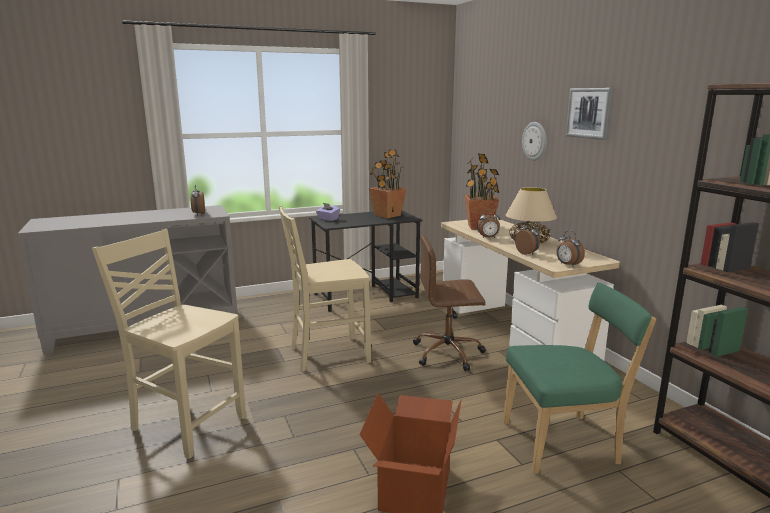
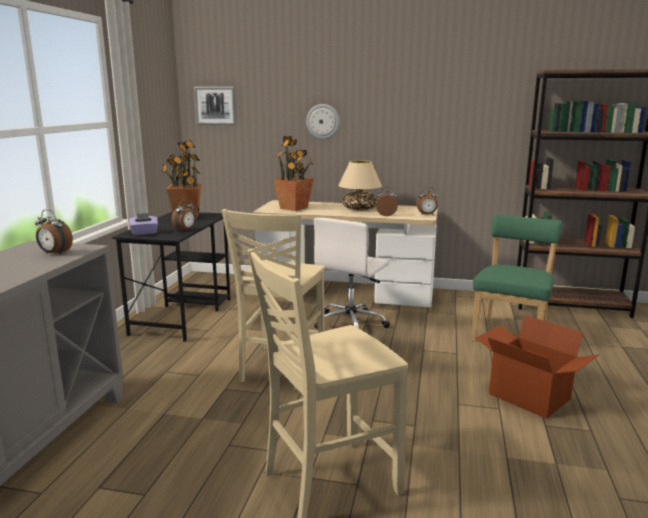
camera: 55 degrees left, 0 degrees up
brown office chair [413,235,486,371] -> white office chair [314,218,390,329]
alarm clock [477,209,500,238] -> alarm clock moved to [172,199,196,232]
picture [566,88,613,140] -> picture moved to [194,87,236,125]

